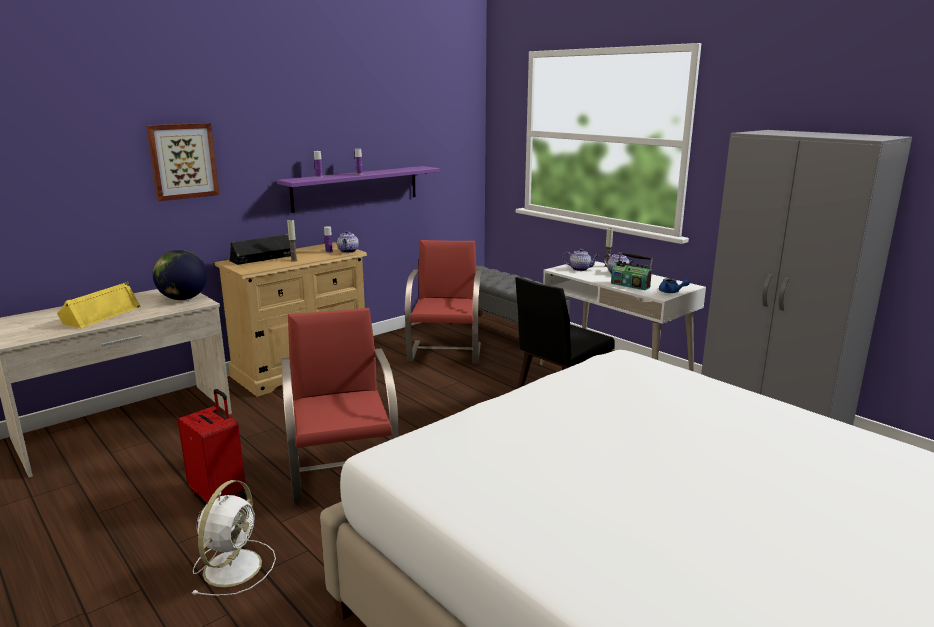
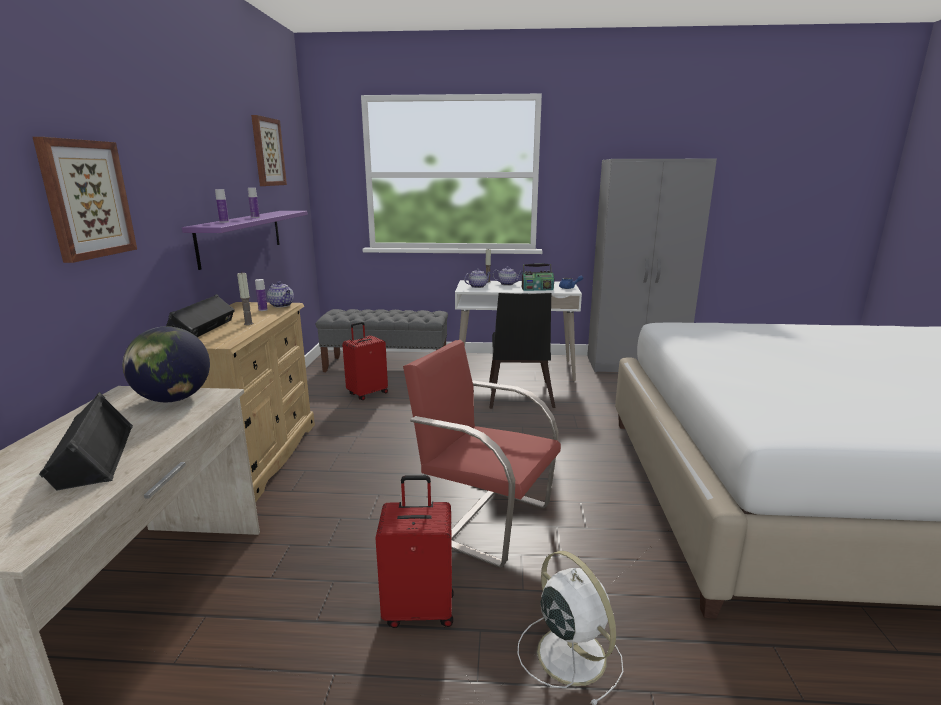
camera: 45 degrees left, 0 degrees up
yellow speaker [57,282,141,329] -> black speaker [39,392,133,491]
red chair [405,240,482,364] -> red suitcase [342,322,388,400]
none -> picture [251,115,287,186]

